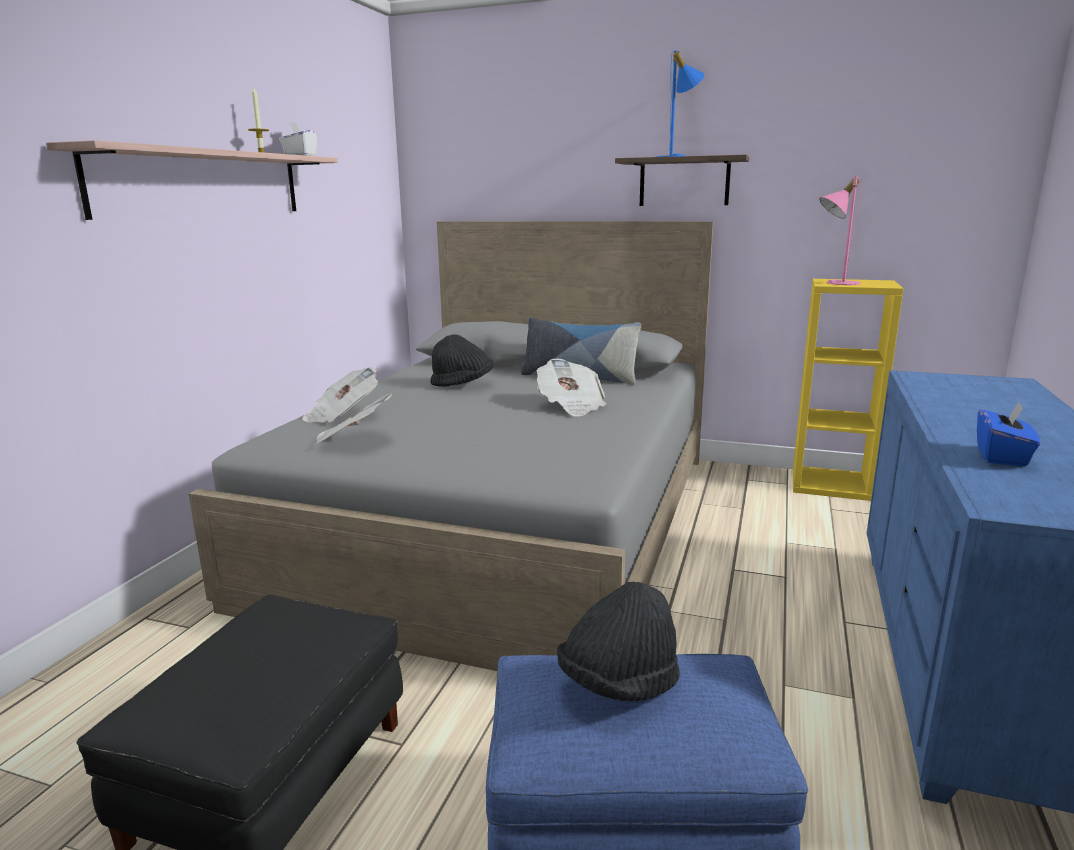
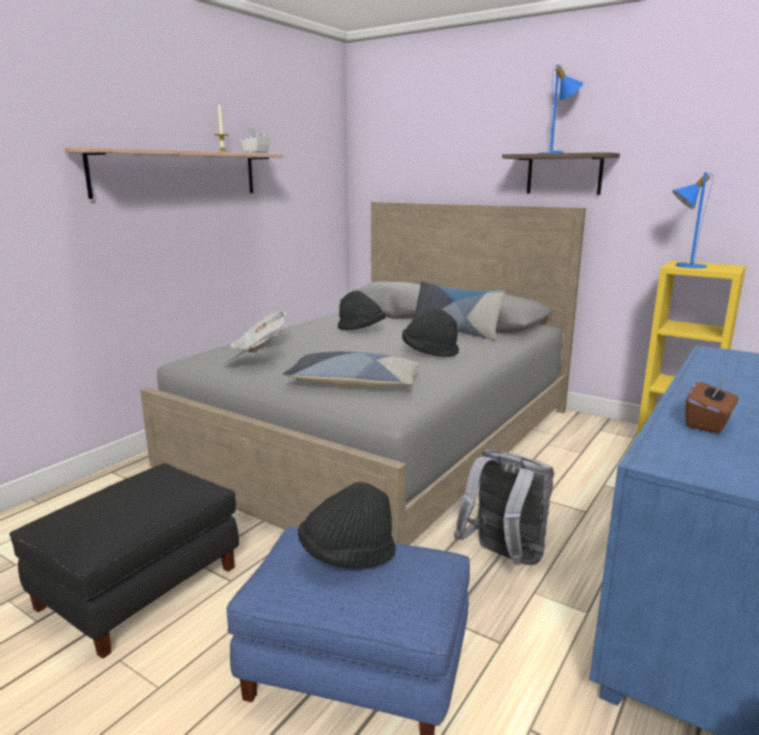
camera: 15 degrees right, 0 degrees up
newspaper [537,359,606,417] -> black hat [402,309,459,357]
pink table lamp [819,176,862,285] -> blue table lamp [672,172,713,268]
blue tissue box [977,401,1040,467] -> brown tissue box [685,378,738,434]
none -> pillow [283,352,421,387]
none -> grey backpack [454,449,554,565]

